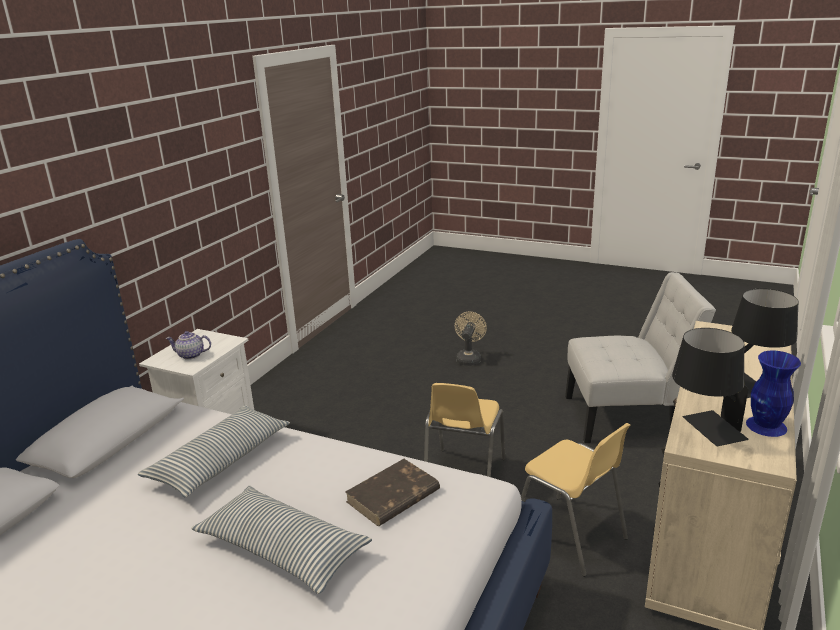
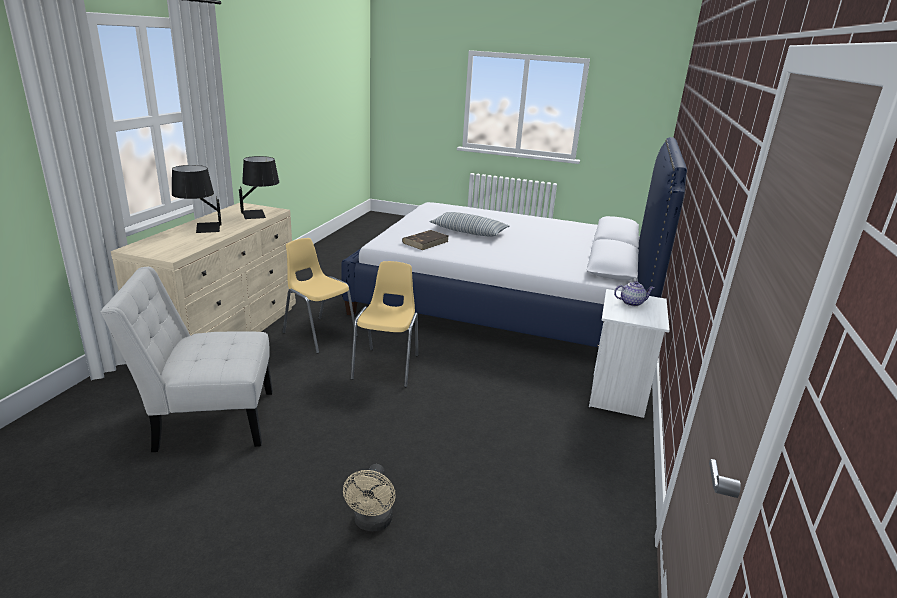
camera: 170 degrees right, 0 degrees up
pillow [138,405,290,497] -> none
blue vase [746,350,801,437] -> none

